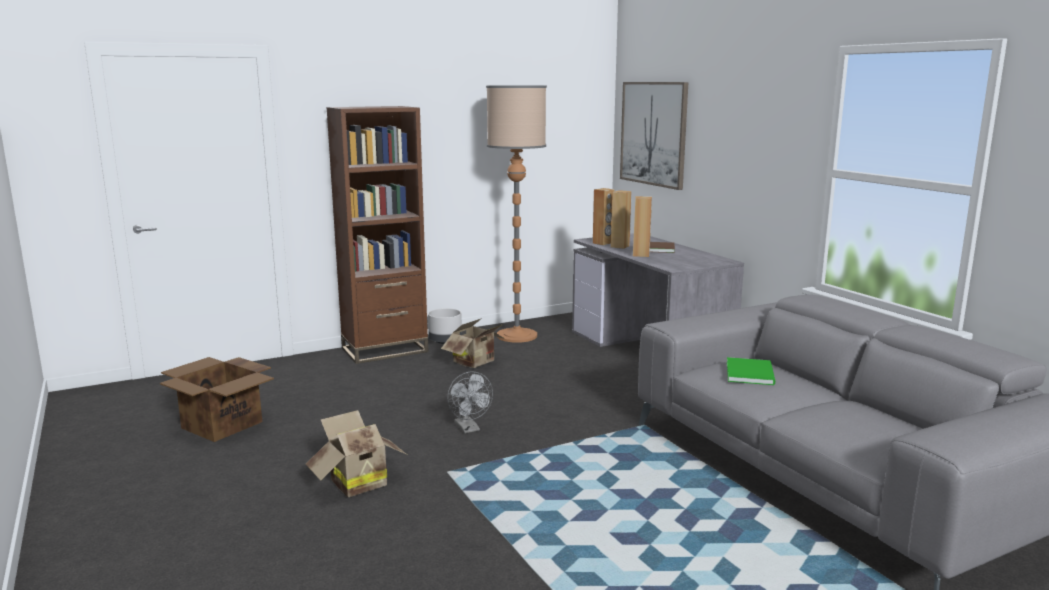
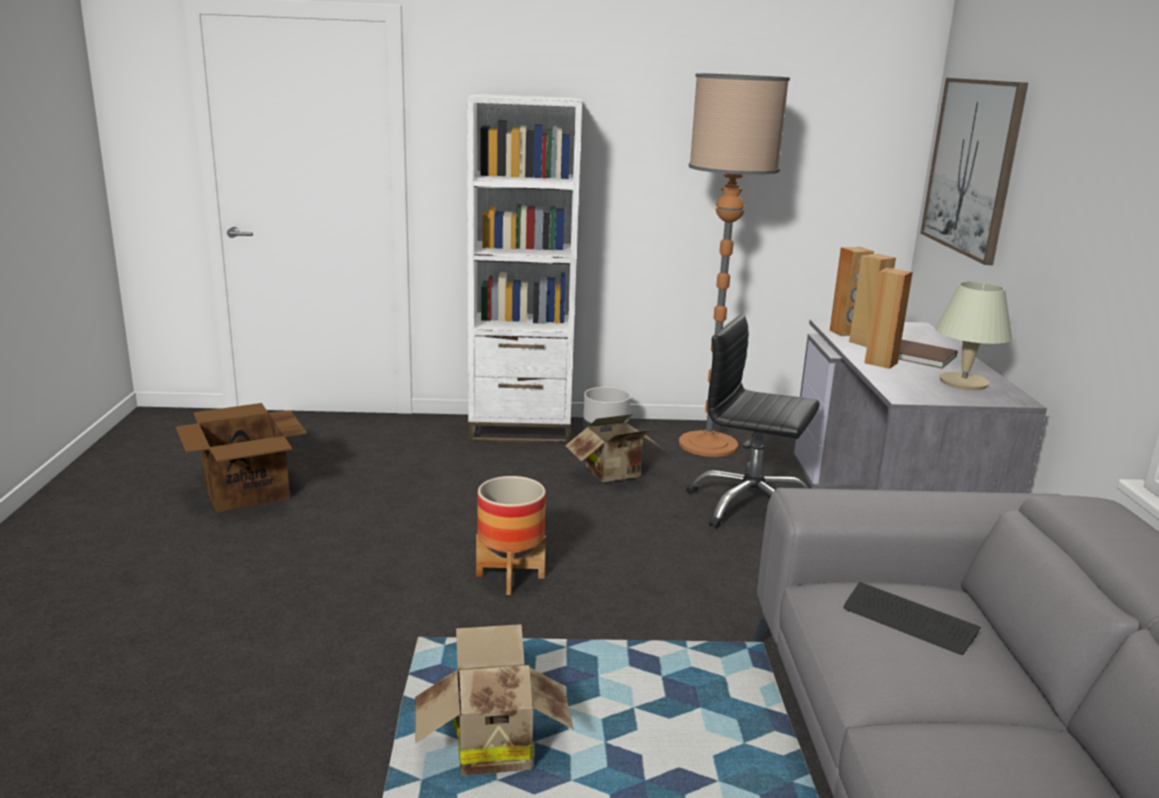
camera: 25 degrees right, 5 degrees up
cardboard box [306,410,406,497] -> cardboard box moved to [415,624,574,776]
brown bookcase [326,106,428,364] -> white bookcase [467,94,582,444]
grey fan [447,371,493,433] -> planter [476,476,546,595]
green book [727,357,775,385] -> keyboard [844,582,981,655]
none -> black office chair [686,314,820,529]
none -> beige table lamp [935,282,1012,390]

